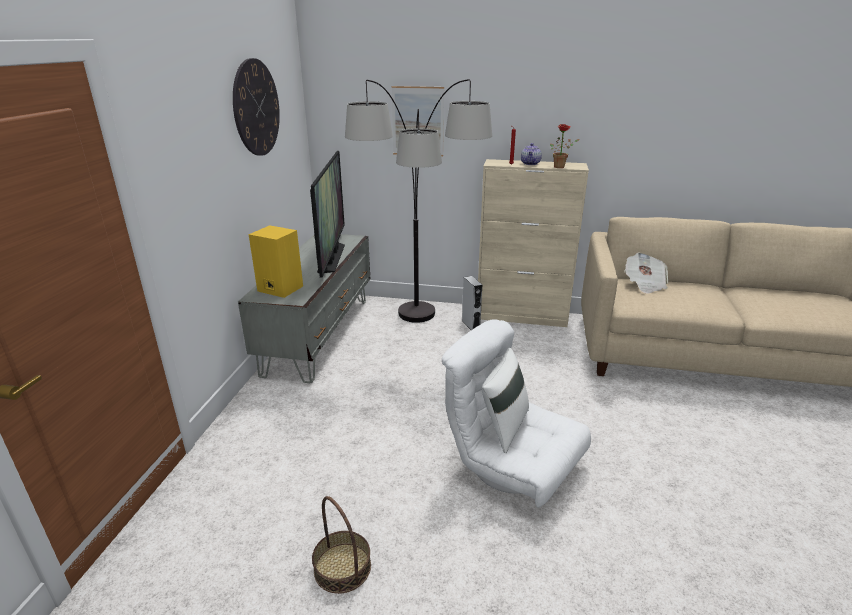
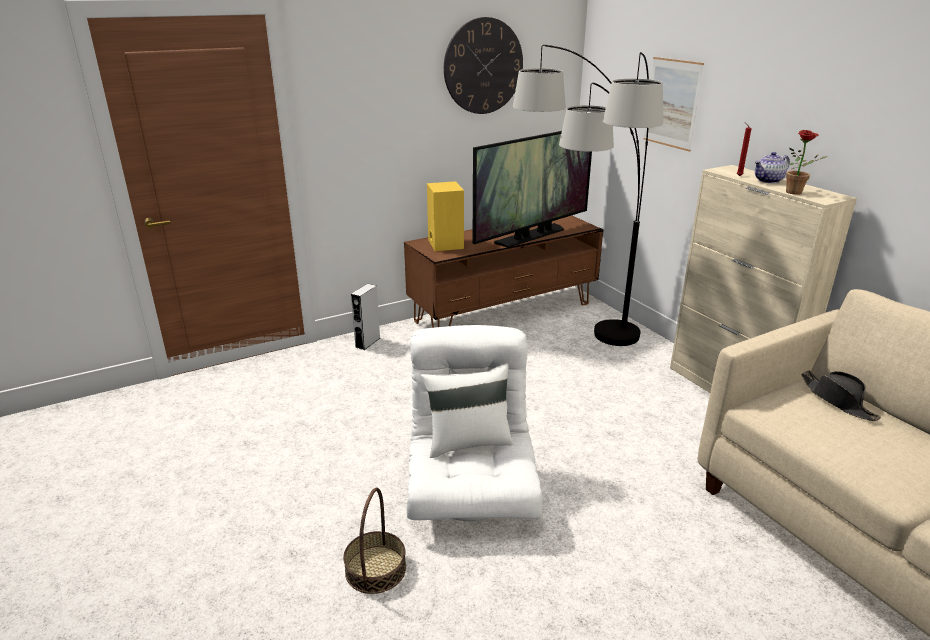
camera: 50 degrees right, 0 degrees up
grey tv stand [238,234,370,383] -> brown tv stand [404,215,603,328]
basket [312,496,371,594] -> basket moved to [343,488,406,594]
grey speaker [462,276,482,330] -> grey speaker moved to [351,284,380,350]
newspaper [625,252,668,294] -> black hat [801,370,881,421]

